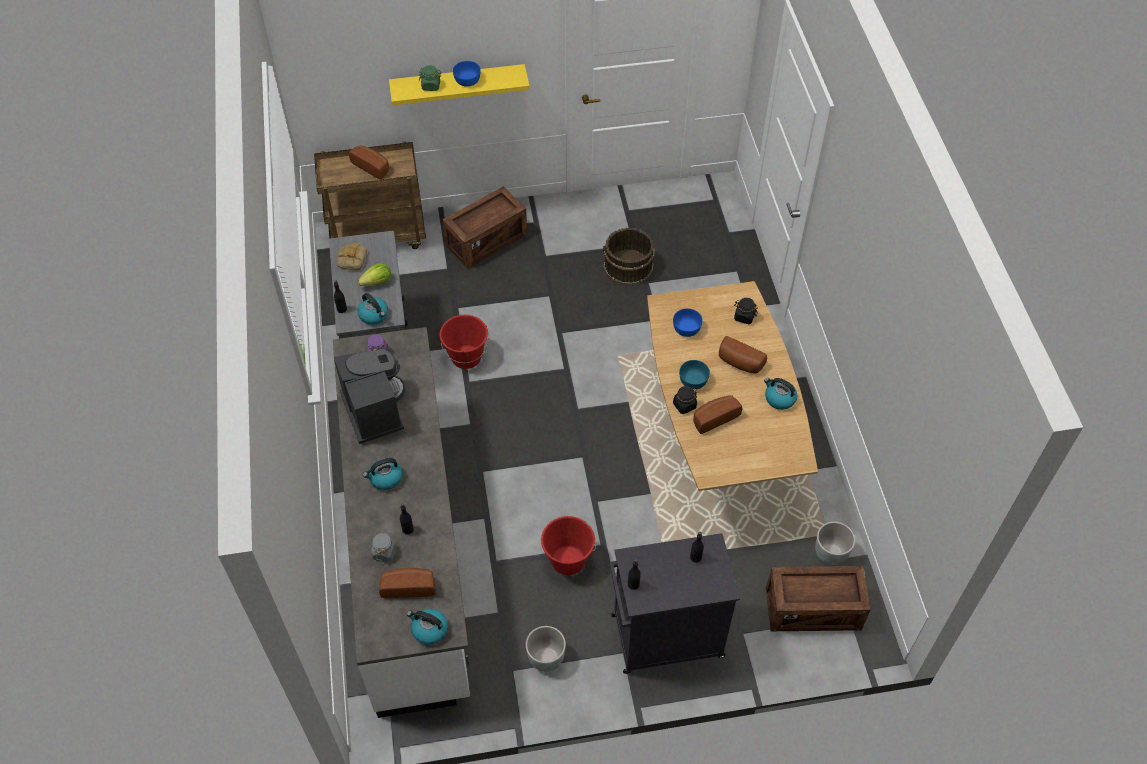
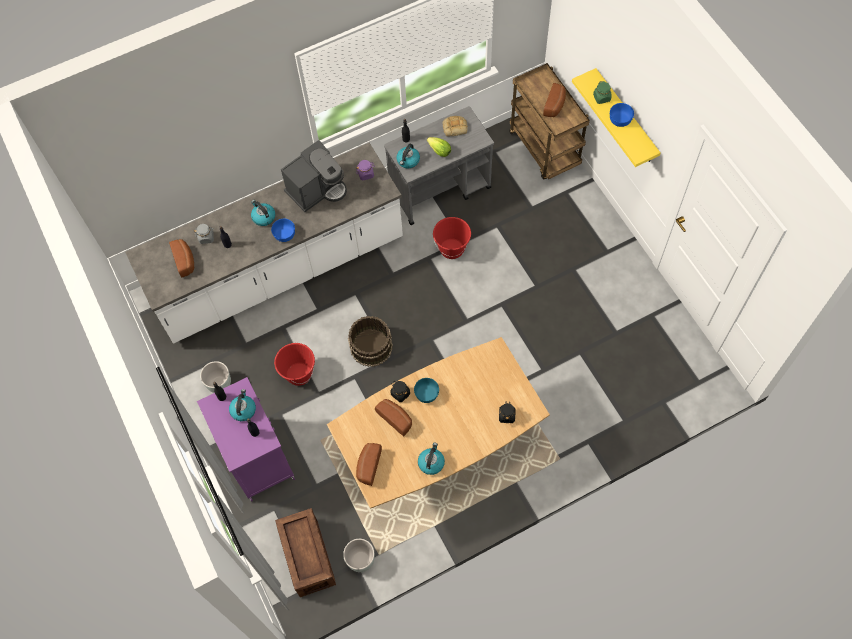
camera: 75 degrees right, 10 degrees up
kettle [407,609,448,645] -> kettle moved to [229,389,256,421]
crate [442,186,527,269] -> none
brown bucket [603,228,655,285] -> brown bucket moved to [348,316,393,367]
black cabinet [610,533,740,674] -> purple cabinet [197,377,295,502]
blue bowl [673,308,703,337] -> blue bowl moved to [271,219,295,242]
bread [719,336,767,374] -> bread moved to [356,443,382,486]

